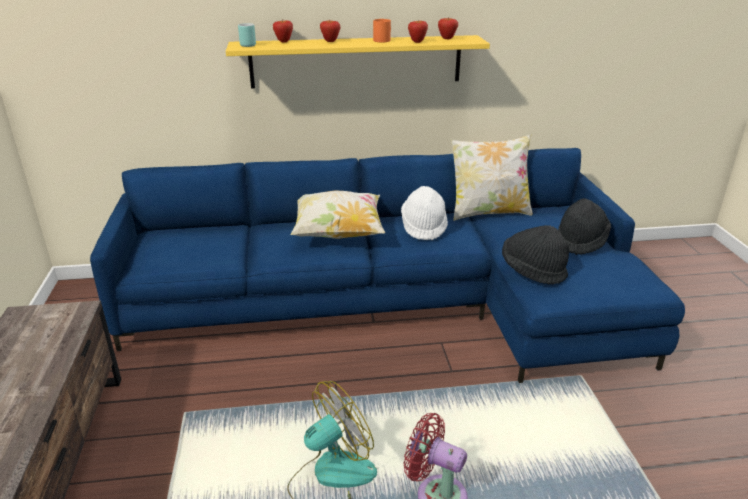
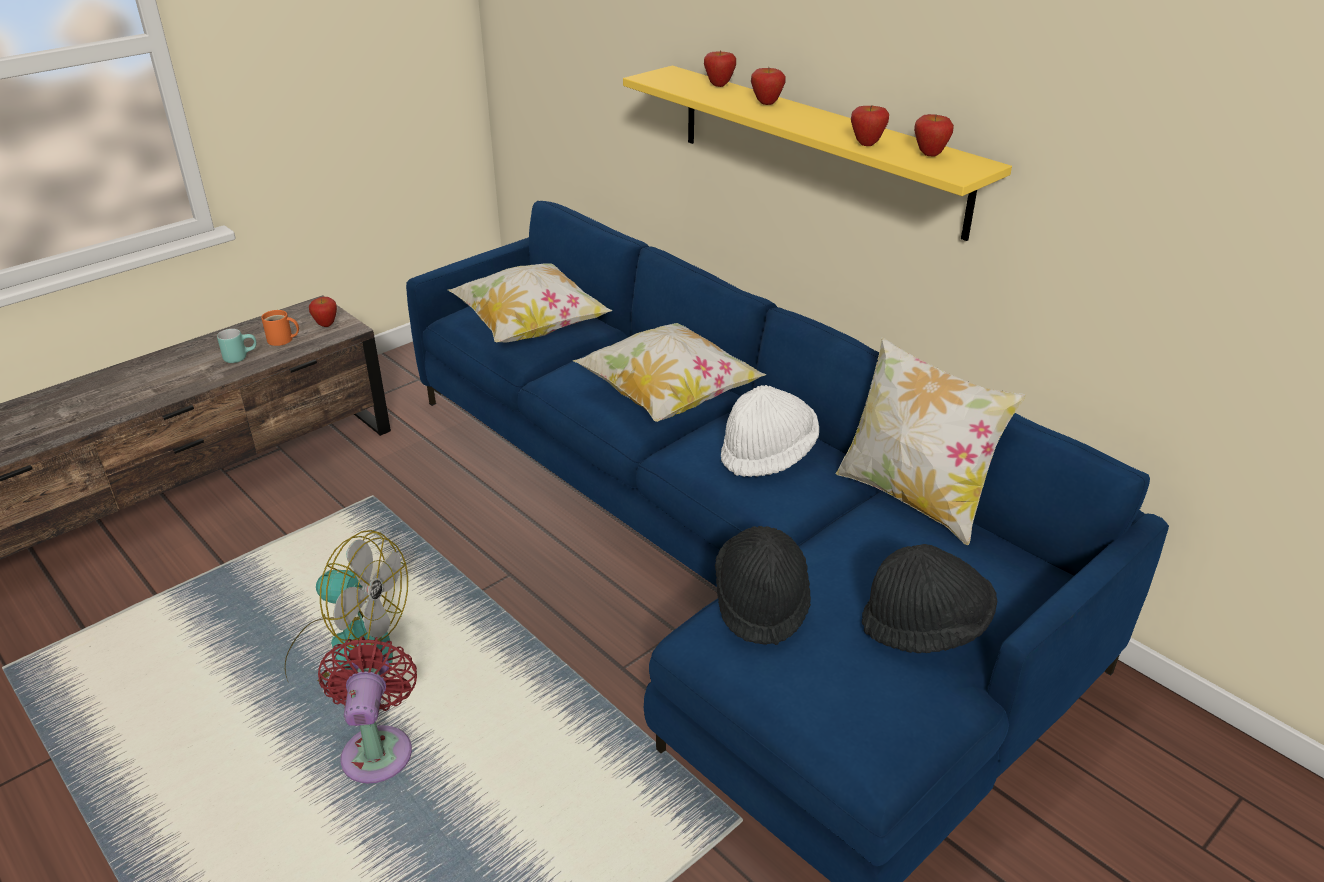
camera: 55 degrees right, 5 degrees up
turquoise mug [238,23,256,47] -> turquoise mug moved to [217,329,257,363]
orange mug [373,19,391,42] -> orange mug moved to [261,310,299,346]
none -> apple [309,297,337,327]
none -> pillow [448,263,612,342]

